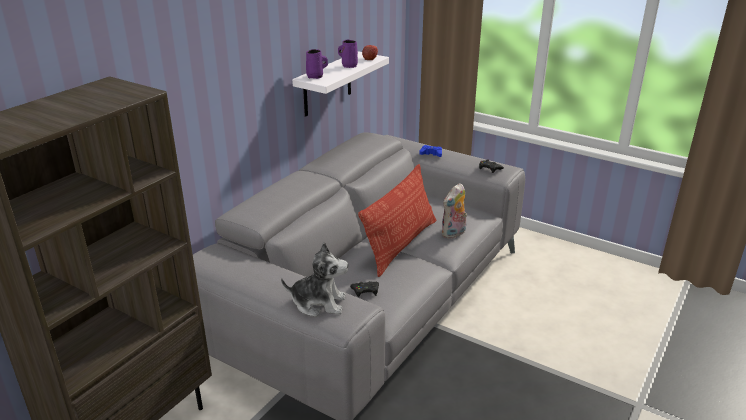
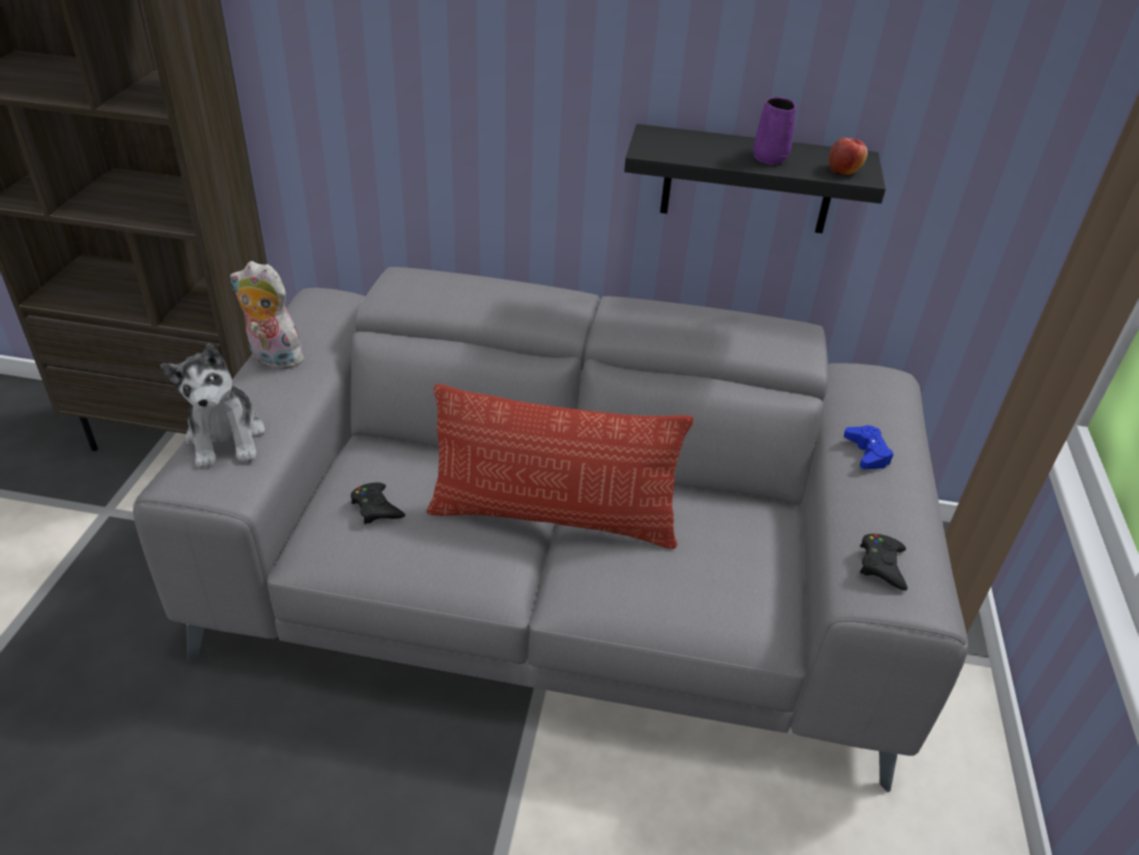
camera: 65 degrees right, 10 degrees up
white shelf [292,51,389,117] -> black shelf [624,124,886,233]
purple mug [306,49,328,79] -> none
plush toy [441,183,467,239] -> plush toy moved to [230,261,304,369]

